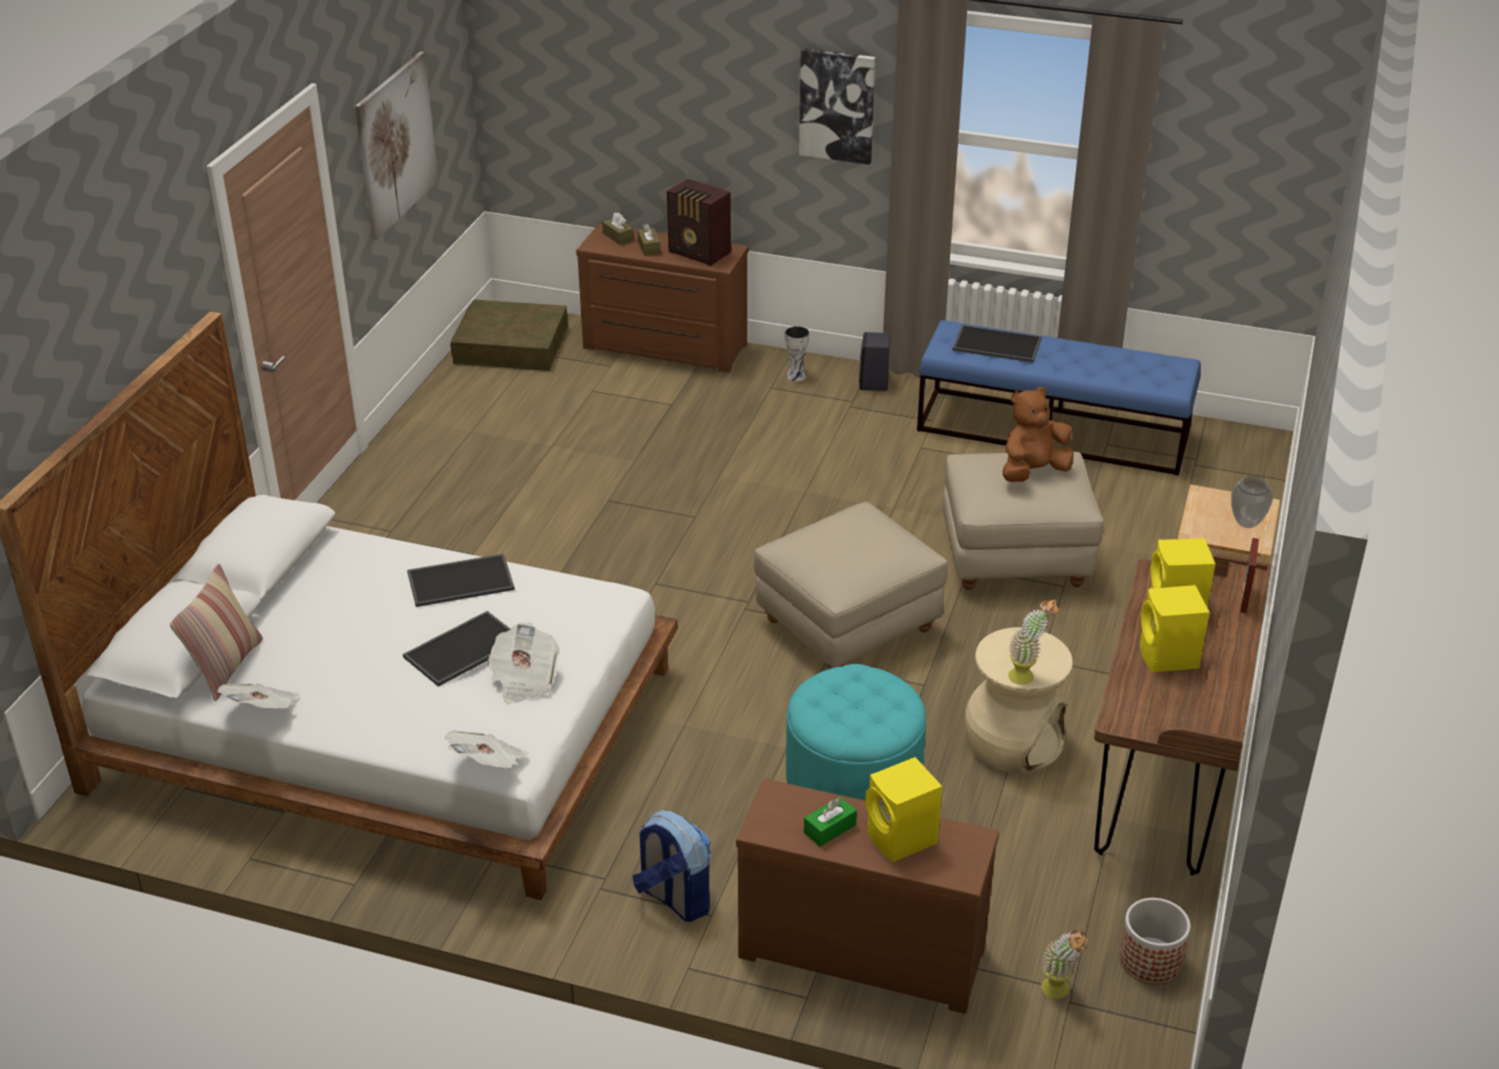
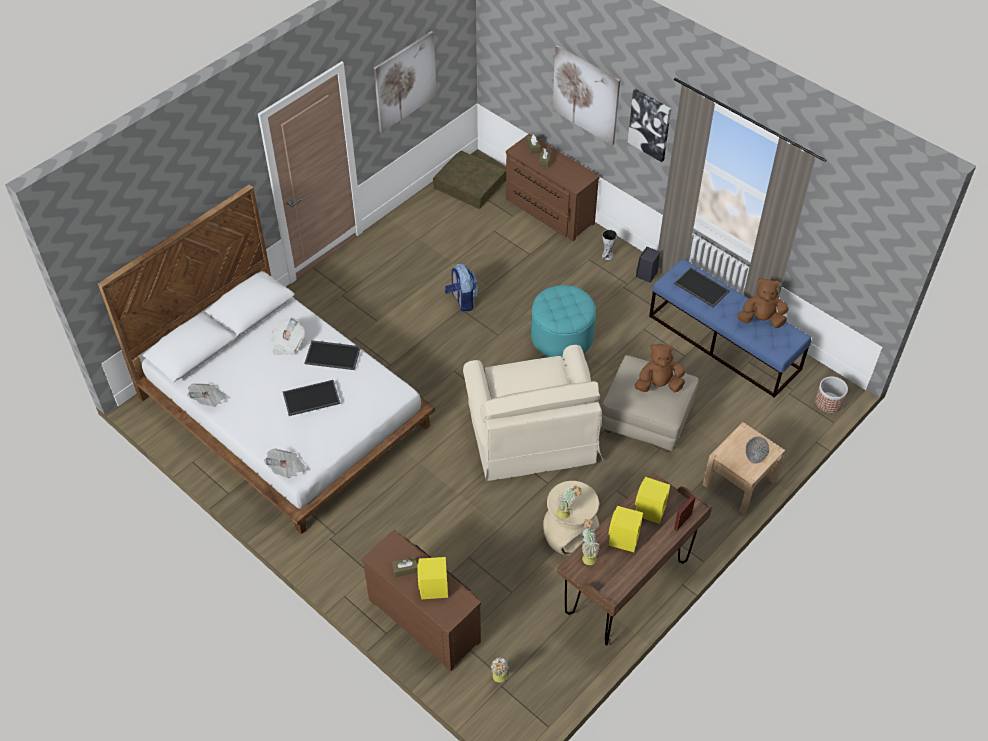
camera: 25 degrees right, 15 degrees up
pillow [170,564,263,701] -> none
newspaper [487,622,560,704] -> newspaper moved to [272,317,305,355]
backpack [632,810,711,922] -> backpack moved to [445,264,478,312]
radio [667,179,731,266] -> none
beige ottoman [754,501,948,669] -> beige armchair [463,345,603,481]
turquoise ottoman [786,664,926,800] -> turquoise ottoman moved to [531,285,596,357]
green tissue box [804,797,857,847] -> brown tissue box [392,557,418,578]
planter [1119,898,1190,984] -> planter moved to [815,377,848,413]
none -> picture [552,45,620,146]
none -> potted plant [582,519,600,565]
none -> brown plush toy [737,278,789,328]

